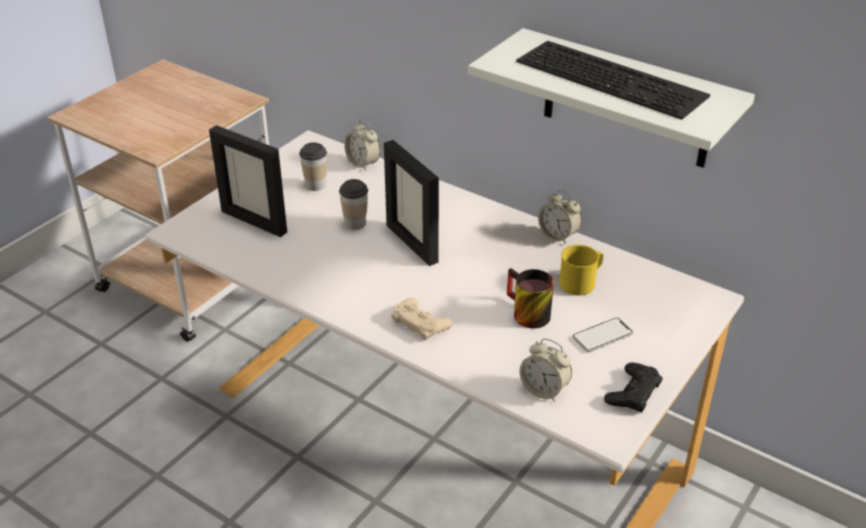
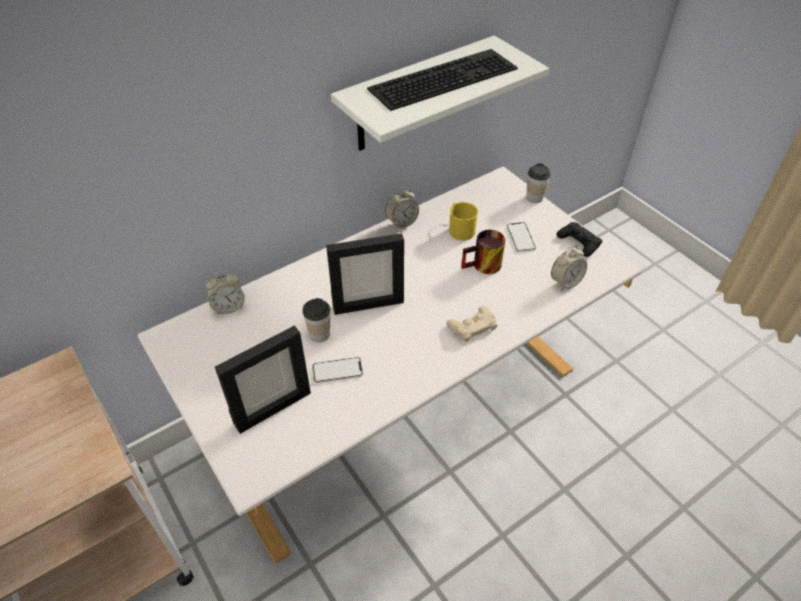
camera: 70 degrees left, 10 degrees up
cup [299,142,327,191] -> cup moved to [526,164,551,203]
none -> phone [312,357,363,383]

